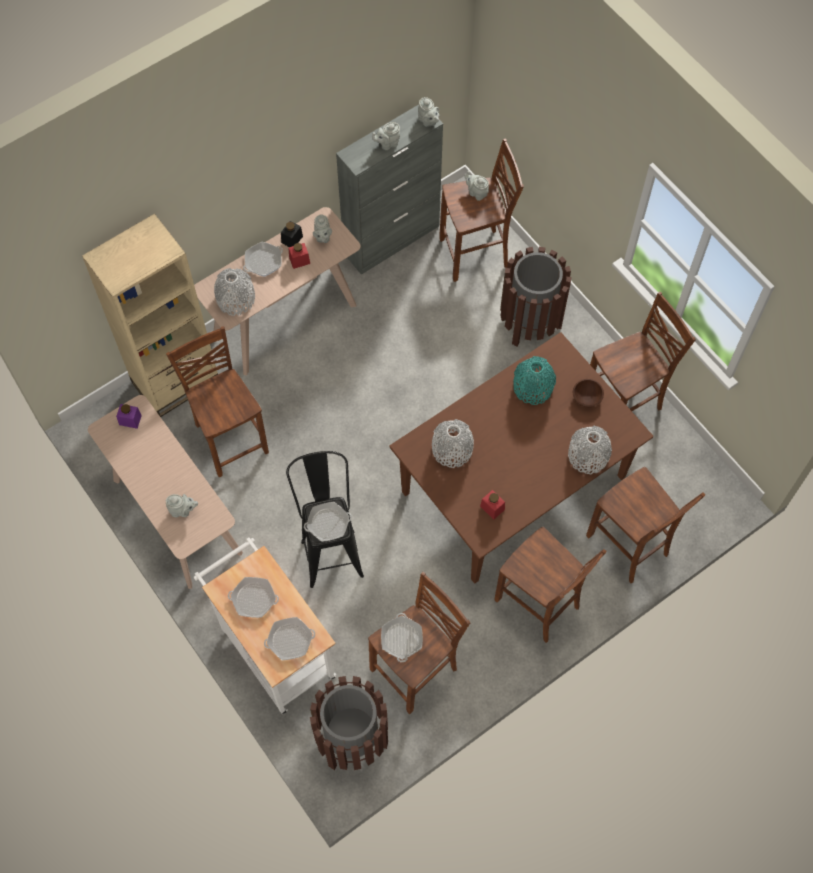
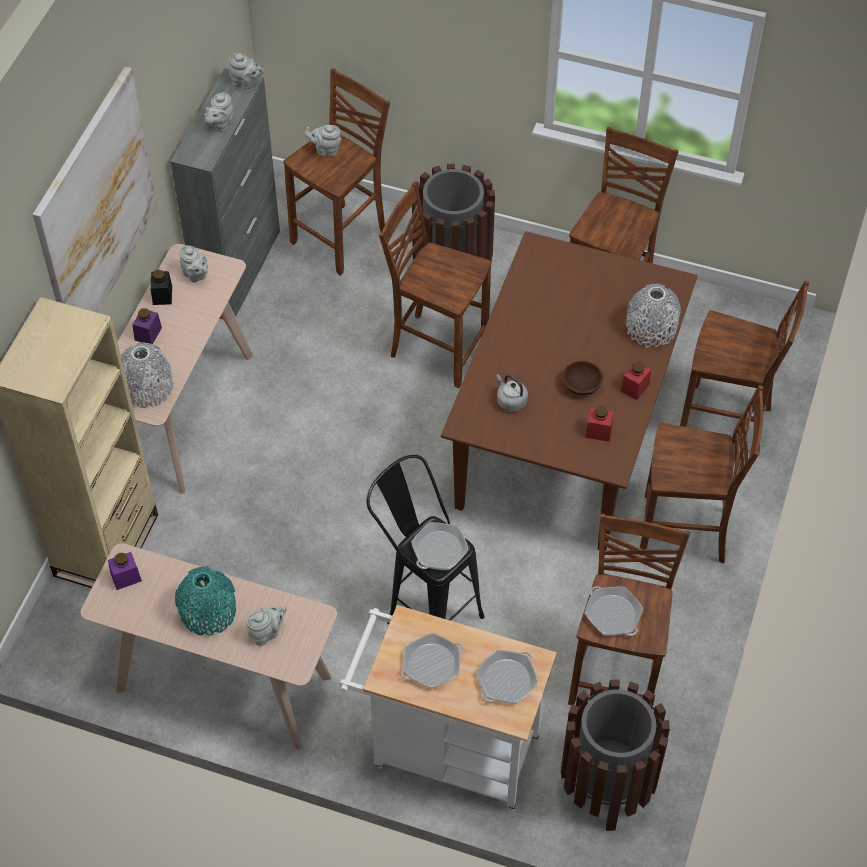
camera: 35 degrees left, 10 degrees down
brown chair [166,326,269,477] -> brown chair moved to [379,182,491,388]
frying pan [243,242,283,277] -> purple jar [132,308,162,344]
red jar [289,243,310,269] -> red jar moved to [621,361,651,400]
grey vase [432,419,474,468] -> grey kettle [496,374,528,412]
turquoise vase [513,356,556,405] -> turquoise vase moved to [175,566,236,636]
brown bowl [573,379,604,407] -> brown bowl moved to [562,361,603,395]
none -> picture [33,67,158,313]

